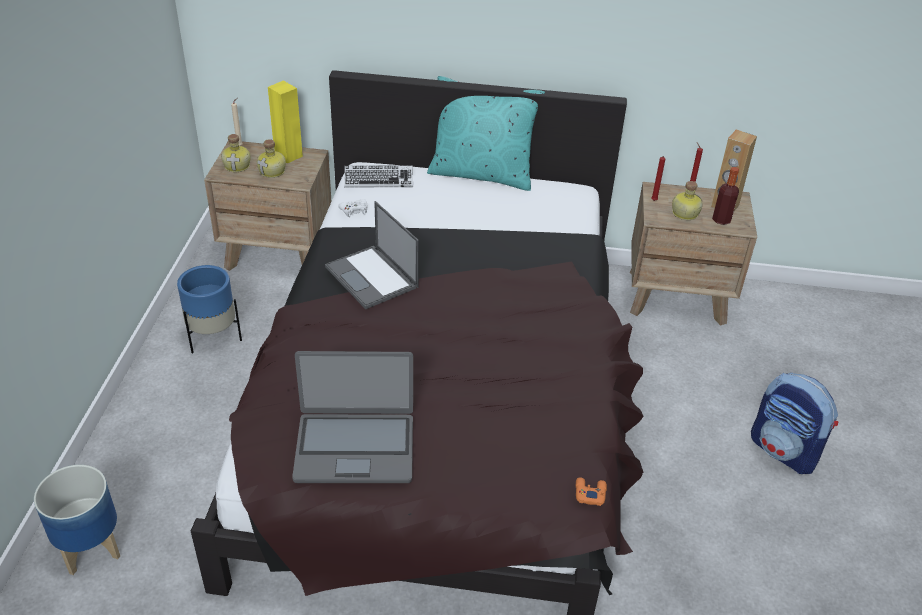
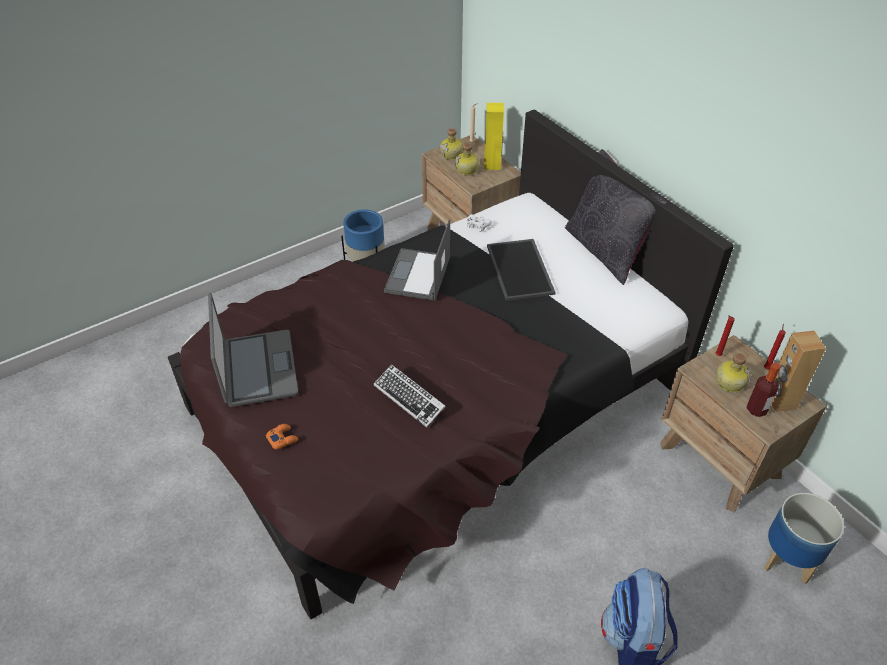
camera: 50 degrees right, 5 degrees up
planter [34,465,120,575] -> planter moved to [764,493,844,584]
laptop [292,351,413,483] -> laptop turned 150 degrees counterclockwise [208,293,298,407]
keyboard [344,166,413,188] -> keyboard moved to [374,364,446,428]
turquoise pillow [427,76,545,191] -> black pillow [565,149,668,285]
orange game controller [576,477,607,506] -> orange game controller moved to [266,424,298,450]
none -> tray [487,239,556,301]

